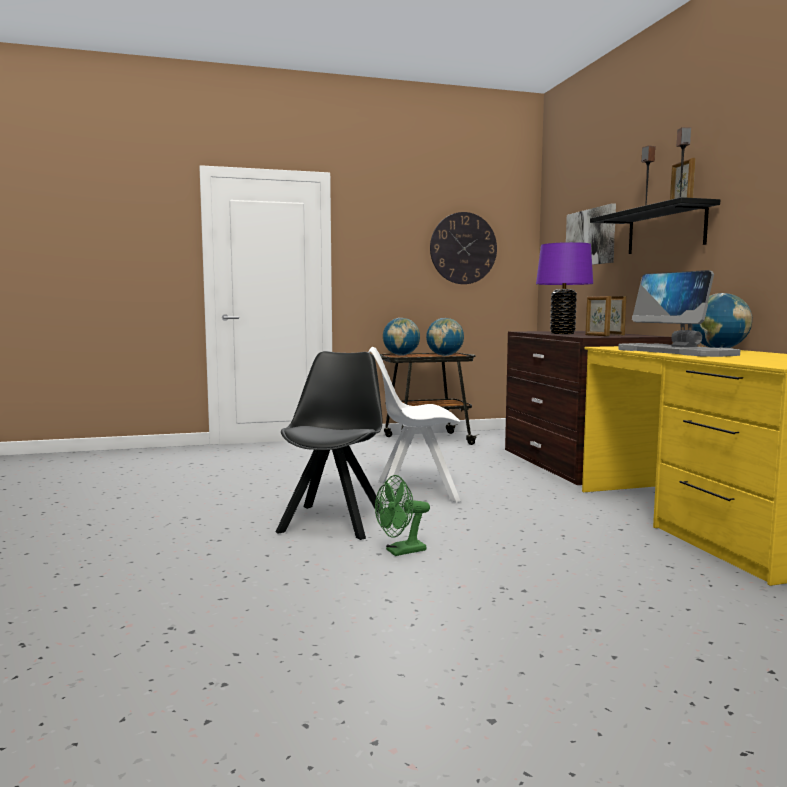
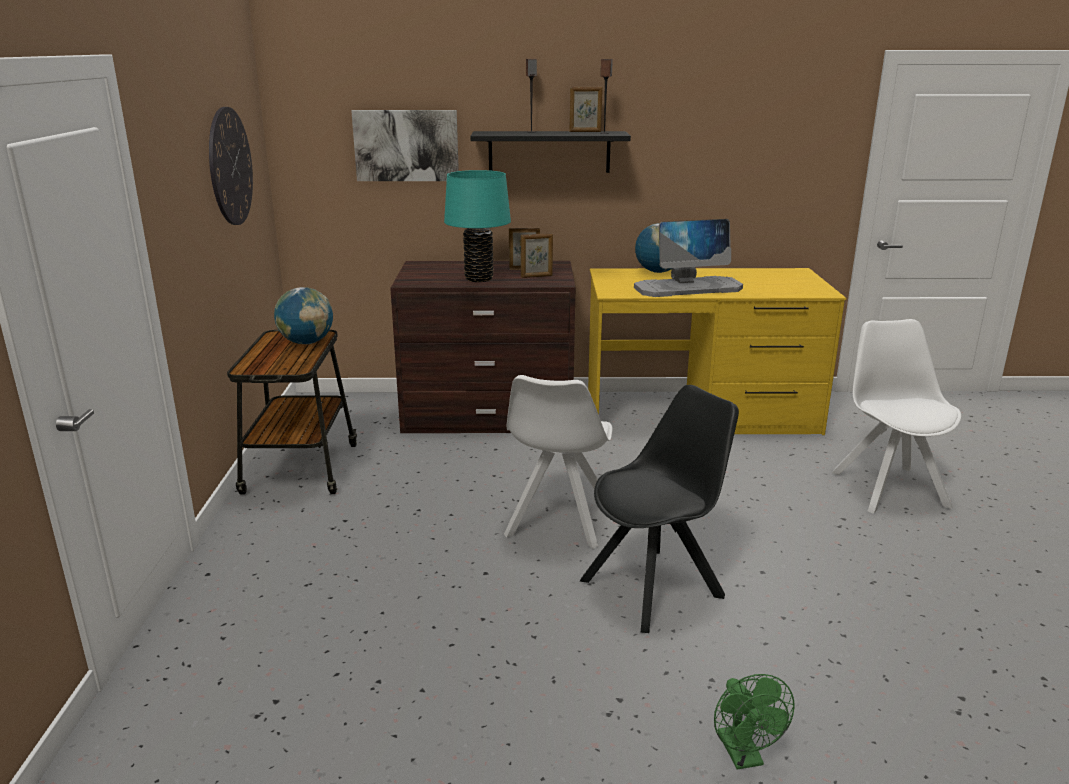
camera: 75 degrees left, 15 degrees up
black chair [276,351,382,540] -> black chair turned 120 degrees clockwise [580,385,739,633]
green fan [375,475,430,556] -> green fan moved to [714,674,795,770]
globe [383,318,420,356] -> none
purple table lamp [536,242,593,334] -> turquoise table lamp [444,170,511,282]
none -> white chair [832,319,961,514]

